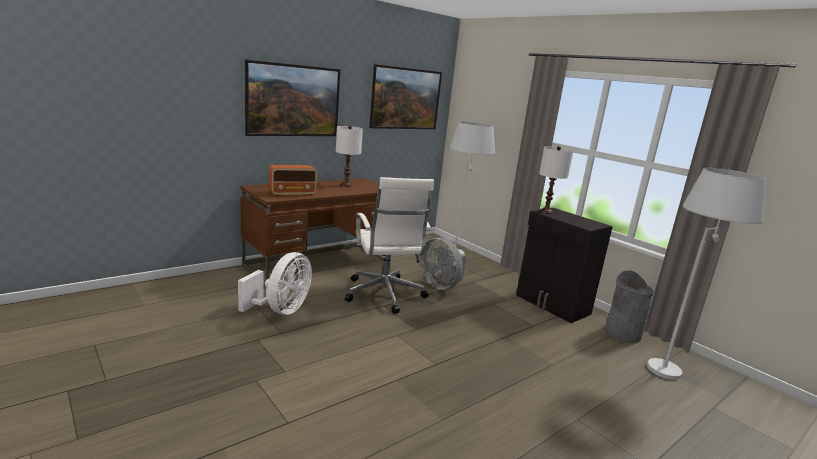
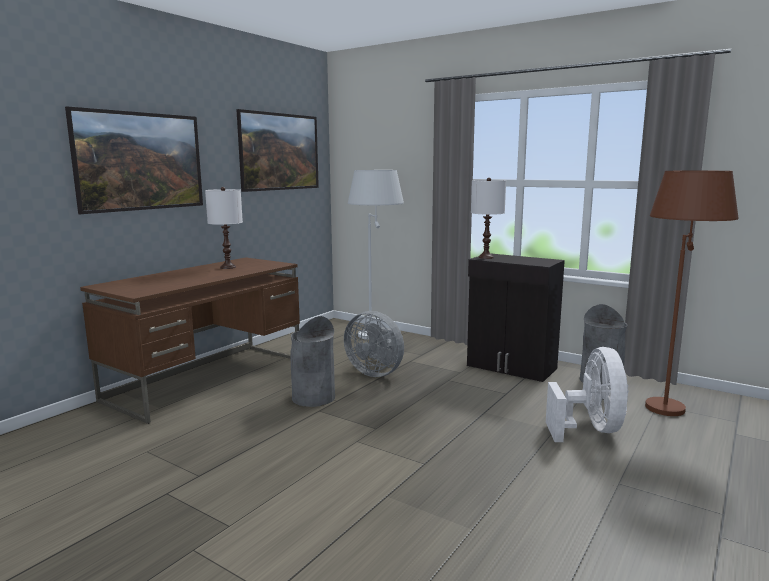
camera: 15 degrees left, 5 degrees down
white fan [238,252,312,315] -> white fan moved to [546,347,629,442]
radio [269,165,317,196] -> none
white office chair [345,177,434,314] -> grey trash can [290,316,335,407]
white floor lamp [647,168,766,380] -> brown floor lamp [645,171,738,416]

